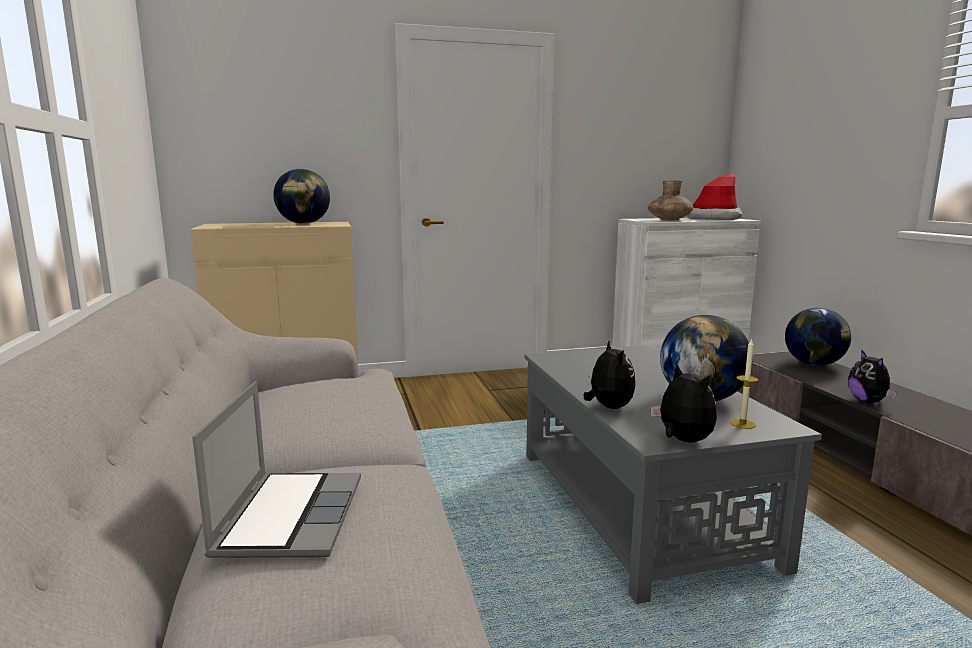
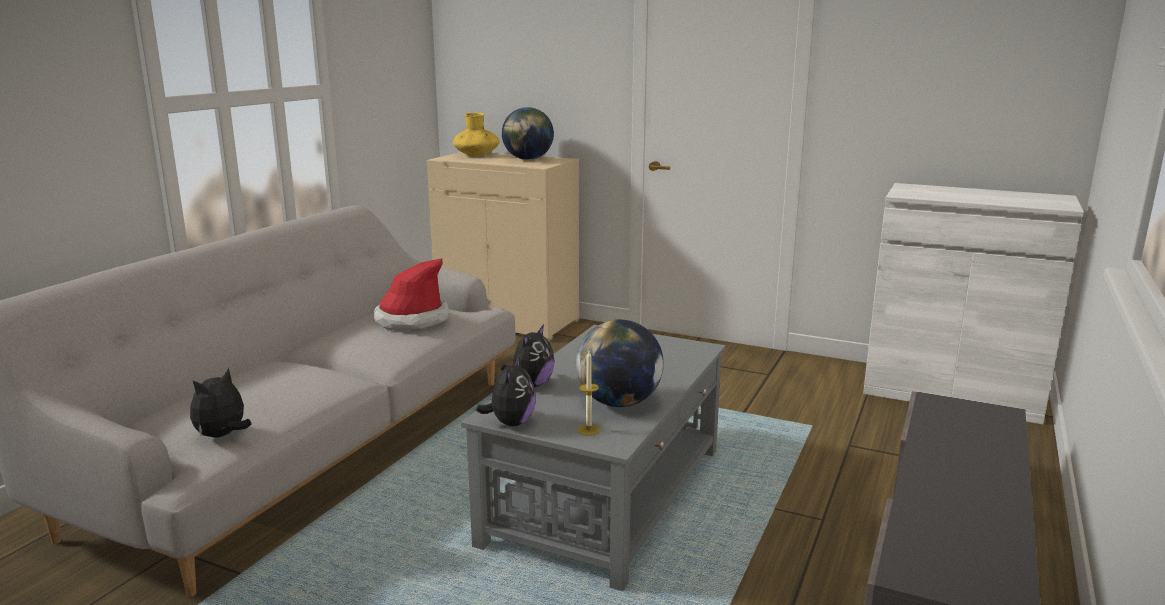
camera: 40 degrees right, 5 degrees up
laptop [192,381,361,558] -> none
brown vase [648,180,693,220] -> none
hat [687,173,742,220] -> hat moved to [374,258,449,331]
globe [785,308,851,366] -> none
plush toy [848,349,897,403] -> plush toy moved to [190,368,252,438]
none -> yellow vase [453,113,500,156]

